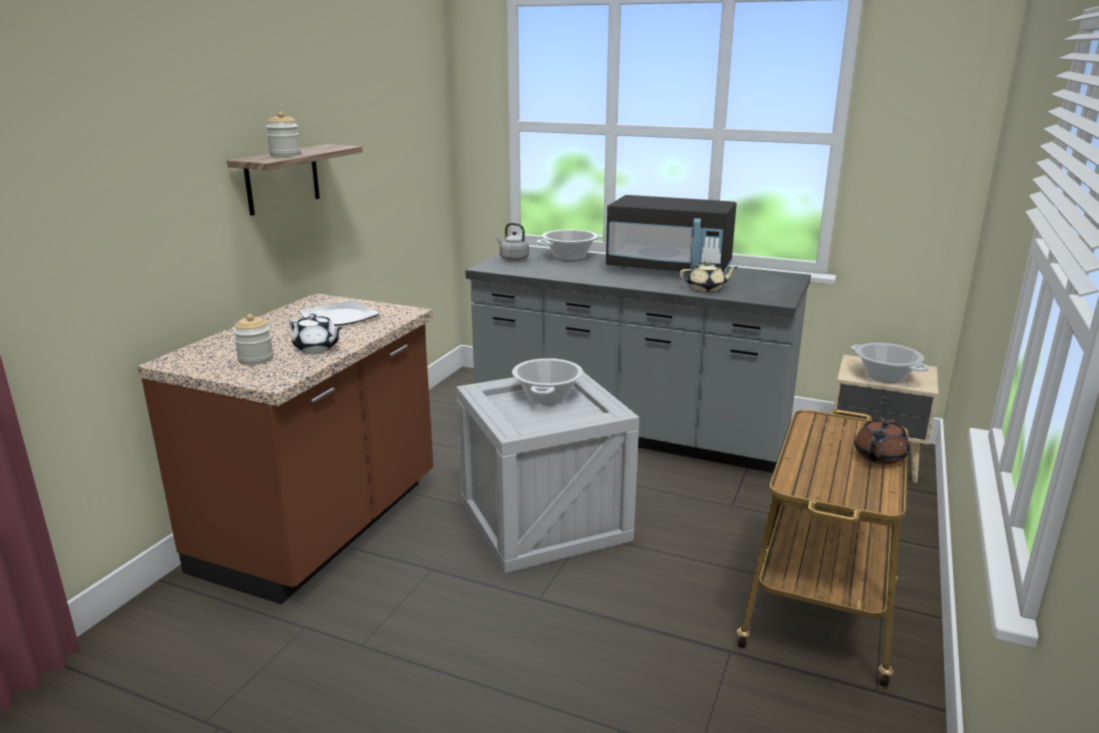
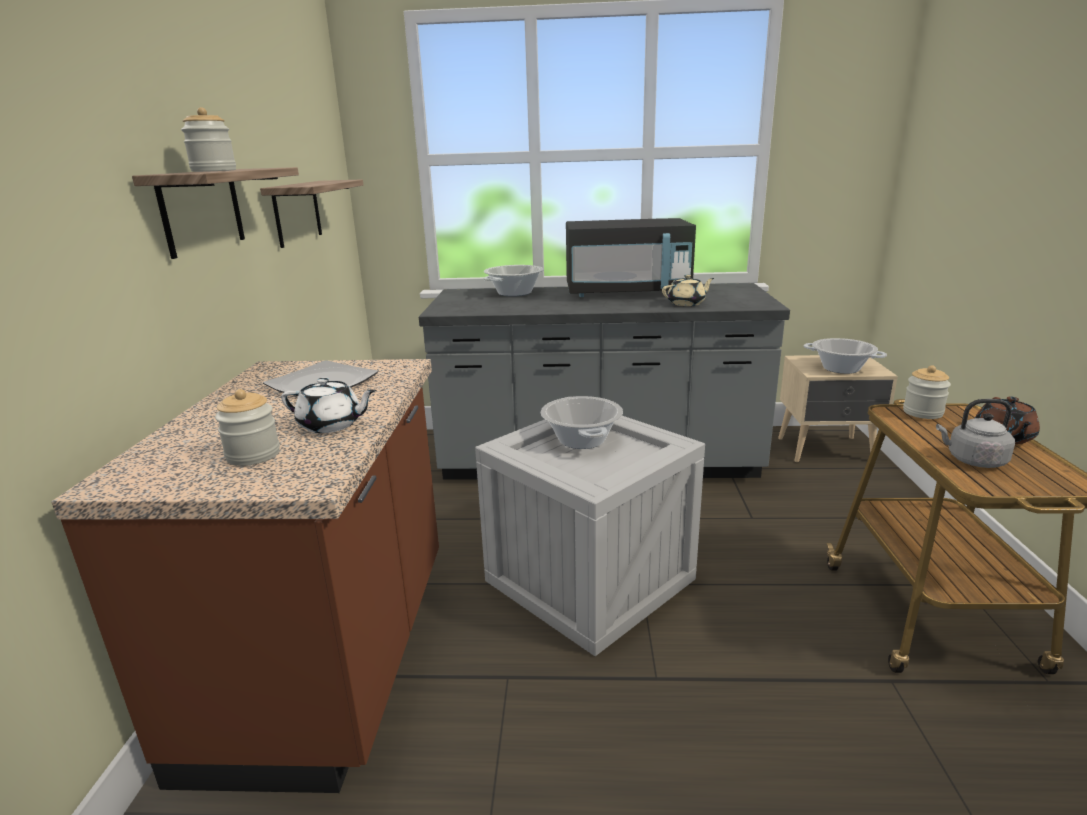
camera: 20 degrees left, 0 degrees up
grey kettle [496,223,529,261] -> grey kettle moved to [936,399,1015,468]
none -> shelf [260,179,363,248]
none -> jar [903,365,951,419]

